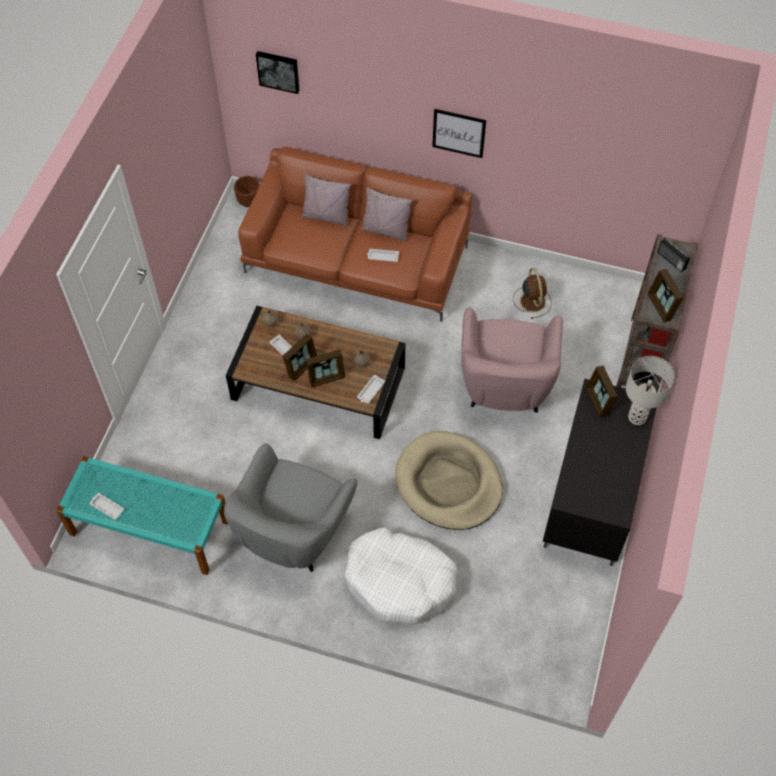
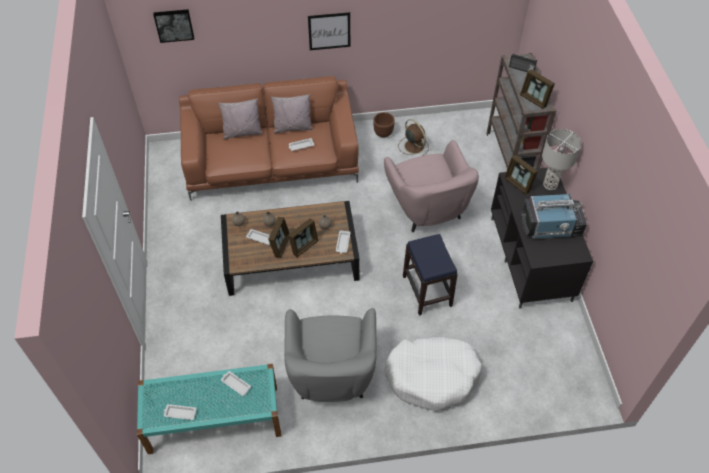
camera: 25 degrees left, 5 degrees down
brown planter [234,176,260,207] -> brown planter moved to [373,112,395,137]
beige dog bed [395,431,503,530] -> stool [403,234,458,315]
none -> white tray [221,371,251,396]
none -> television [521,194,587,239]

